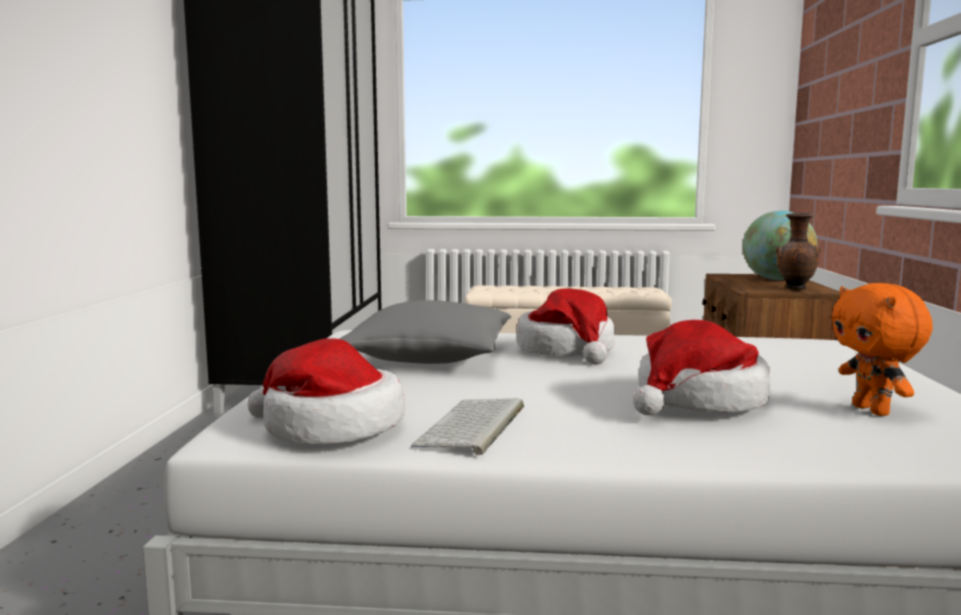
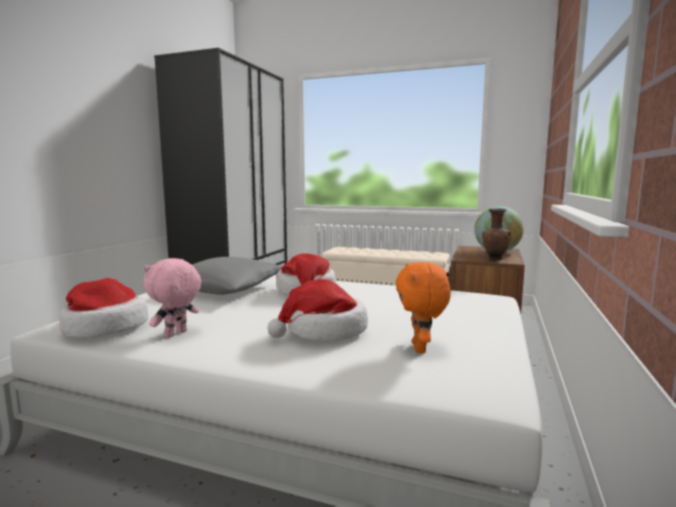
camera: 15 degrees right, 0 degrees up
keyboard [411,398,524,455] -> pink plush toy [144,258,201,338]

